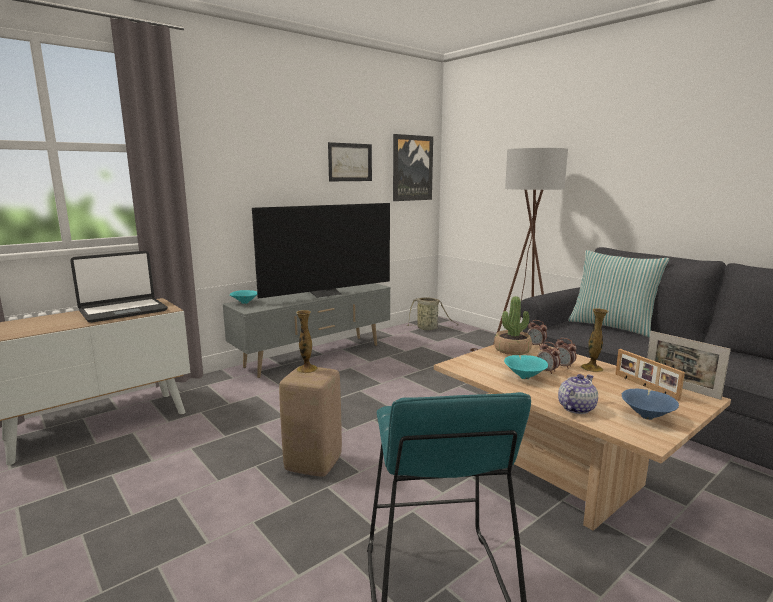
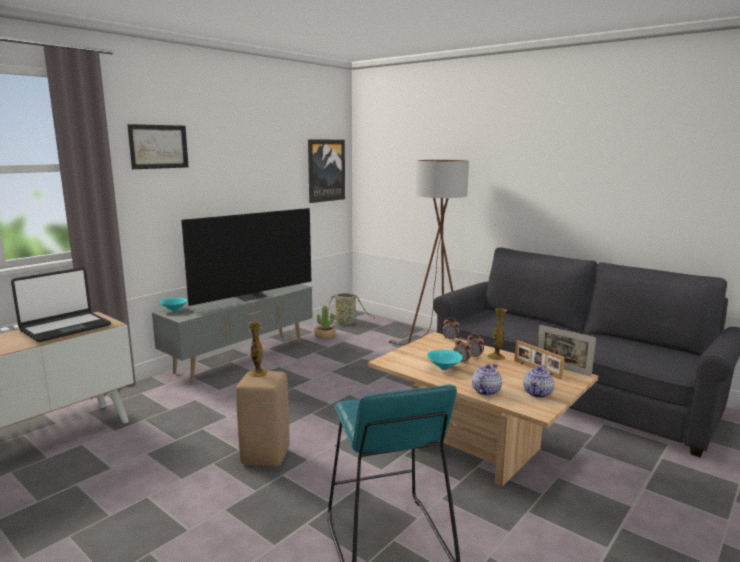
camera: 10 degrees left, 0 degrees up
picture [328,142,372,181] -> picture moved to [127,124,189,169]
potted plant [494,296,532,355] -> potted plant moved to [314,305,336,339]
pillow [568,250,669,338] -> none
blue bowl [622,389,679,420] -> teapot [523,365,554,398]

